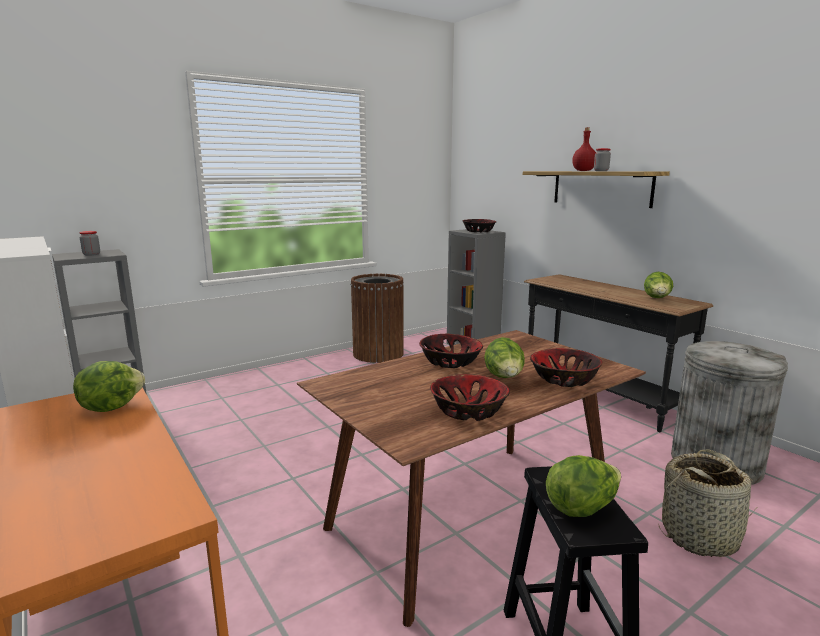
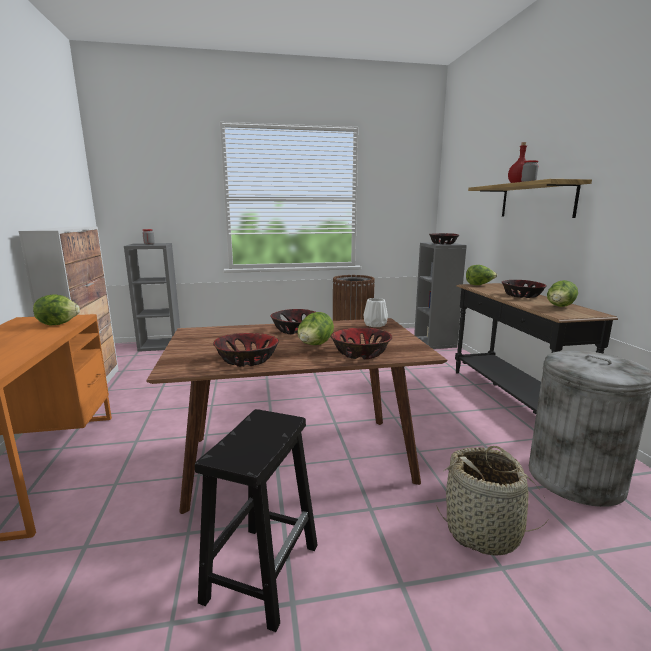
camera: 25 degrees right, 0 degrees up
lettuce [546,455,621,517] -> lettuce moved to [466,265,497,285]
none -> white vase [363,298,388,327]
none -> bowl [501,280,547,298]

